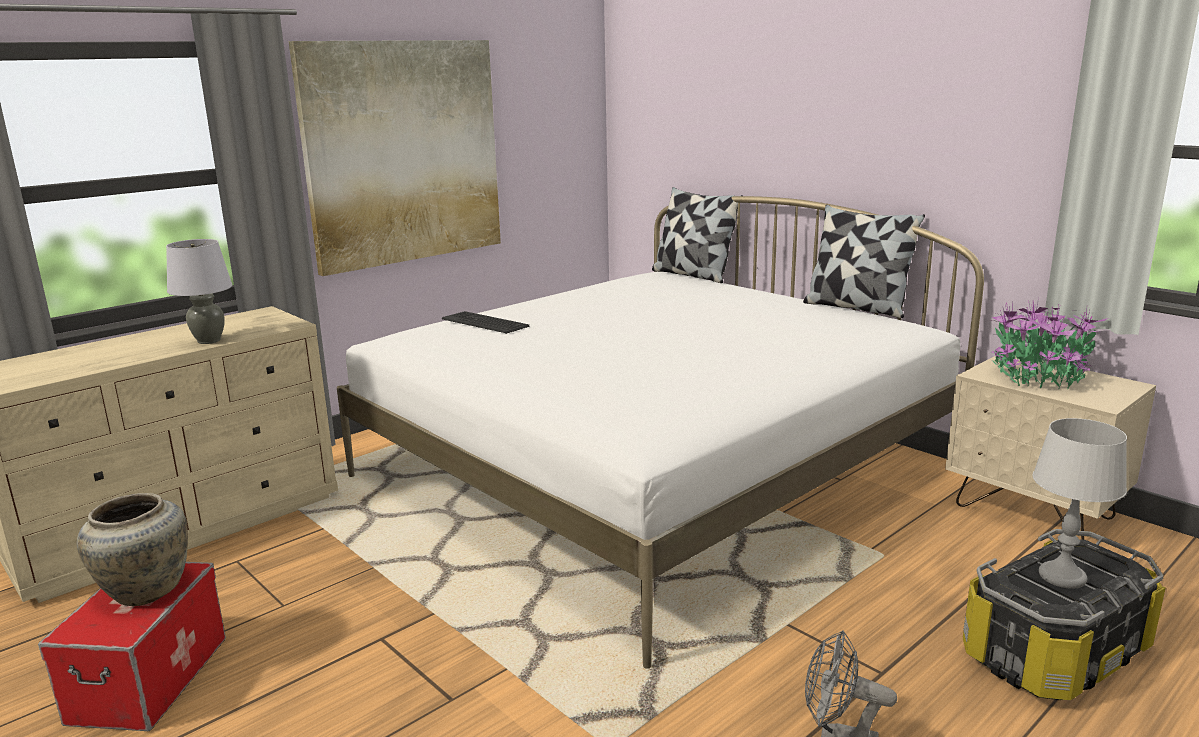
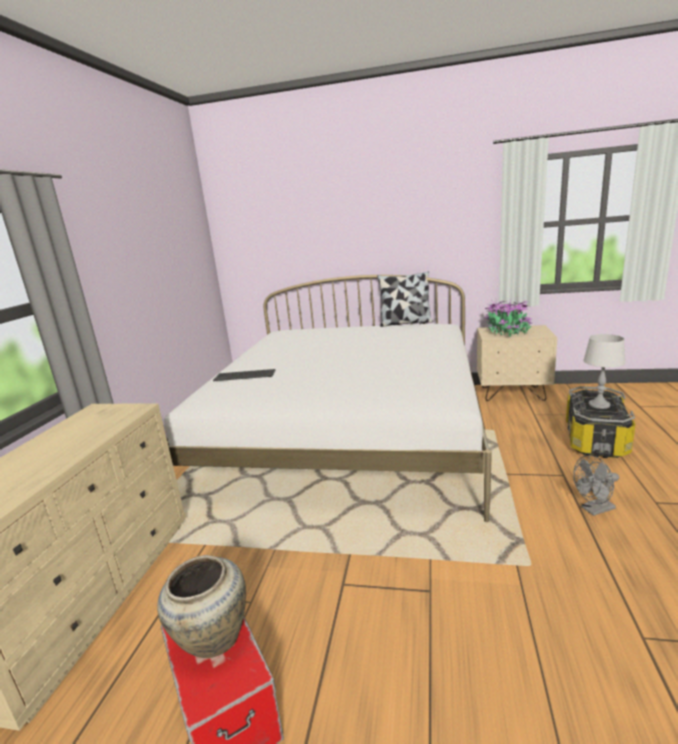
camera: 35 degrees left, 0 degrees up
grey table lamp [166,239,232,344] -> none
picture [289,40,501,276] -> none
pillow [652,187,743,283] -> none

